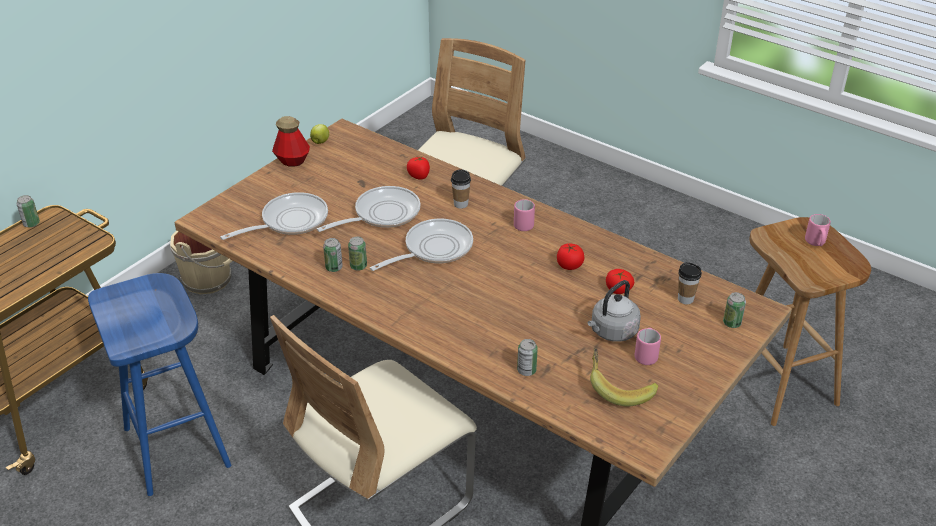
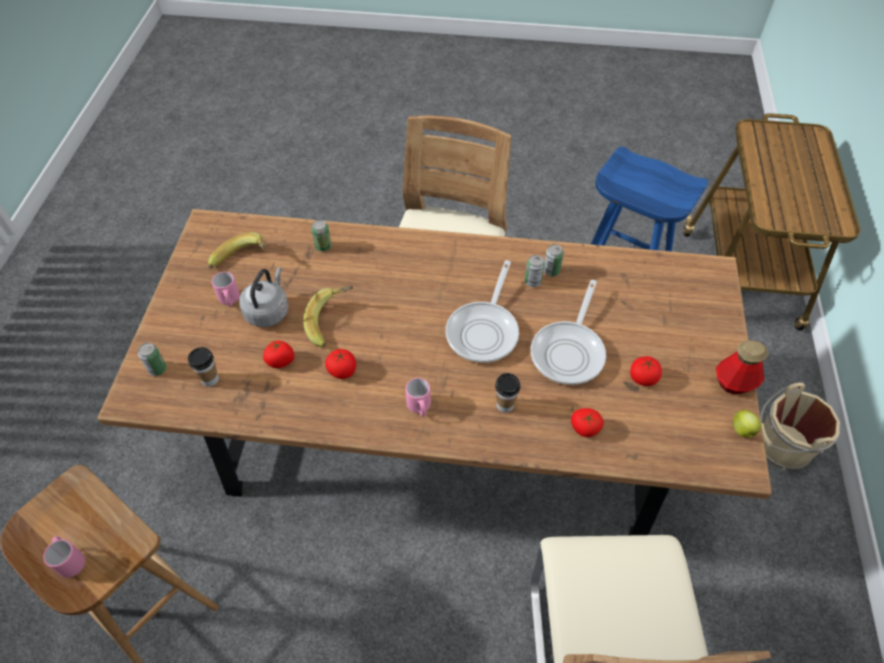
camera: 150 degrees right, 15 degrees up
can [17,195,40,228] -> none
frying pan [220,192,328,240] -> none
none -> banana [303,286,353,347]
none -> tomato [630,356,662,386]

